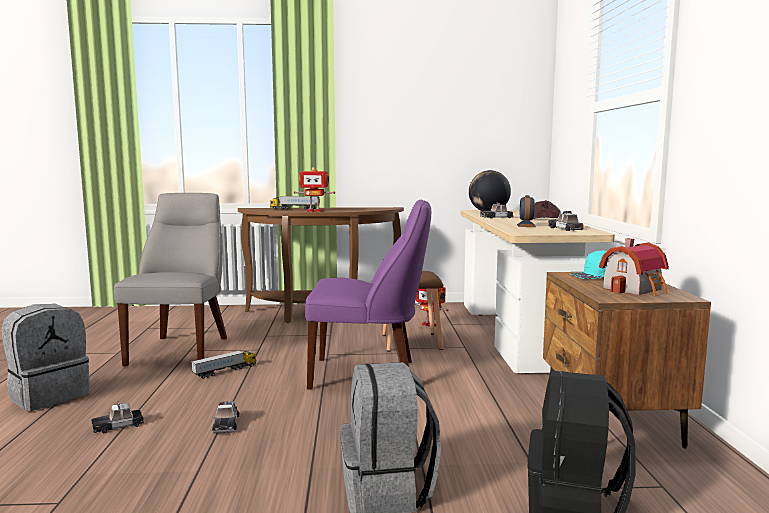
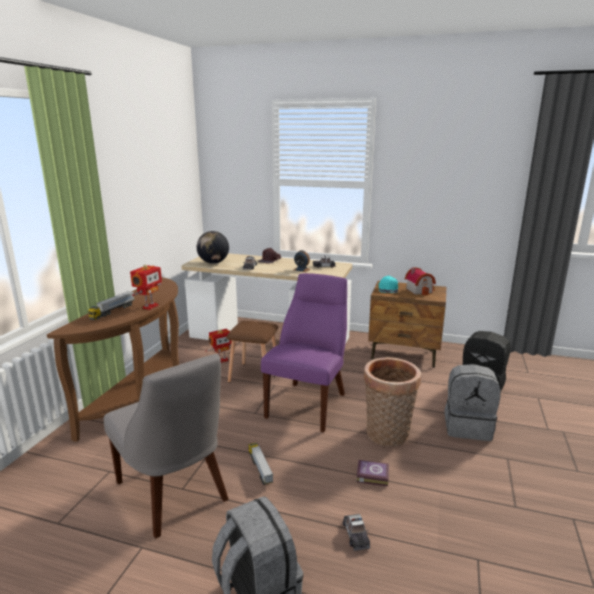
camera: 70 degrees left, 10 degrees up
grey chair [114,193,227,366] -> grey chair turned 150 degrees counterclockwise [104,354,229,538]
toy car [212,401,239,434] -> book [357,460,389,486]
none -> basket [364,357,421,446]

